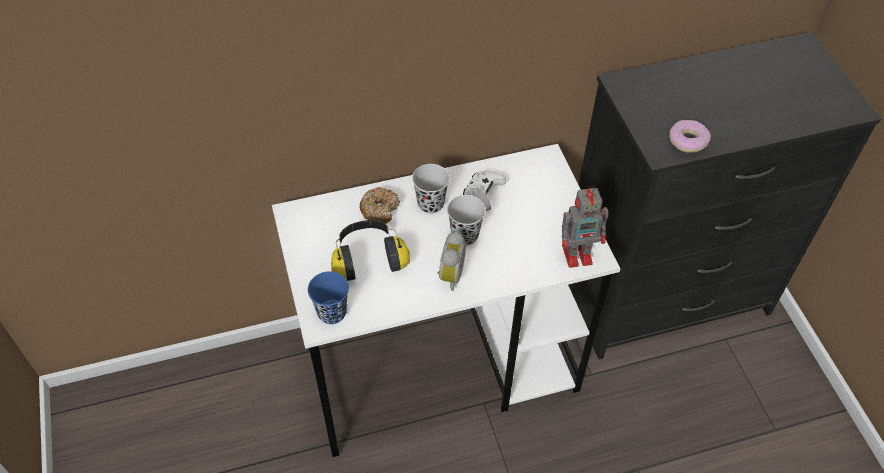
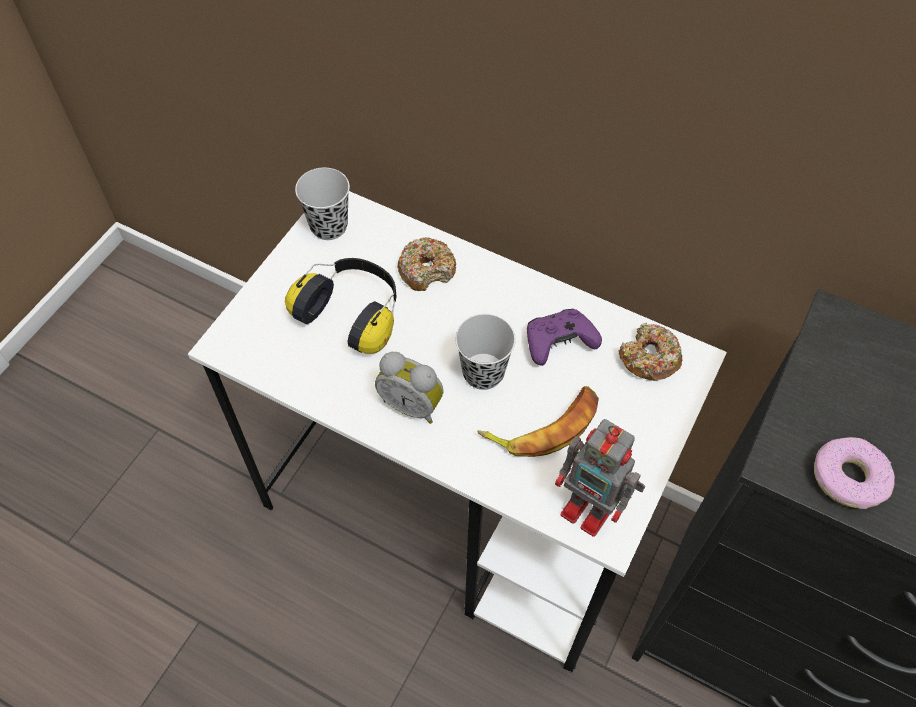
camera: 45 degrees right, 5 degrees up
blue cup [308,271,349,324] -> none
black cup [412,164,450,214] -> black cup moved to [295,168,350,240]
alarm clock [438,232,466,291] -> alarm clock turned 60 degrees clockwise [375,352,444,424]
white game controller [463,171,506,211] -> purple game controller [527,309,602,366]
none -> banana [477,386,599,457]
none -> donut [619,323,682,381]

